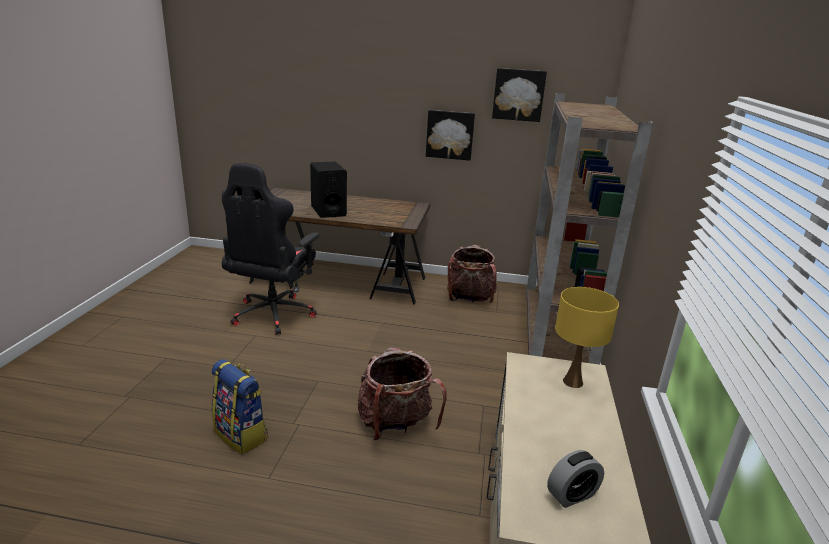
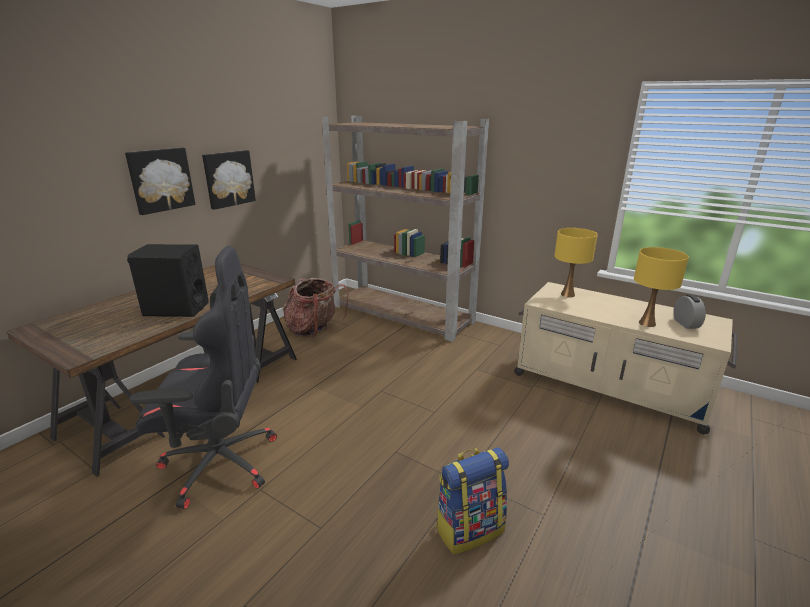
camera: 65 degrees left, 0 degrees up
black office chair [222,163,319,335] -> black office chair turned 45 degrees counterclockwise [129,246,277,509]
backpack [357,347,447,440] -> none
picture [492,68,547,122] -> picture moved to [125,148,196,215]
none -> yellow table lamp [634,247,689,327]

